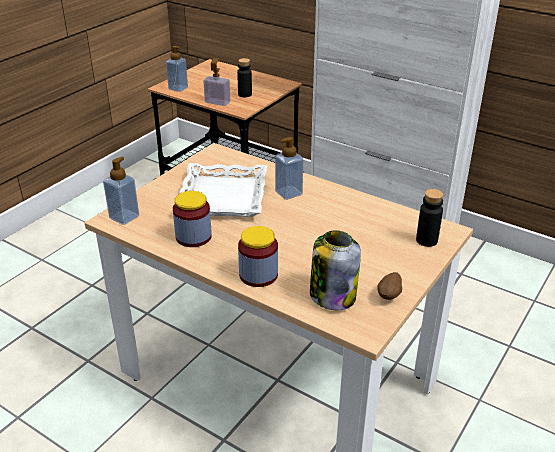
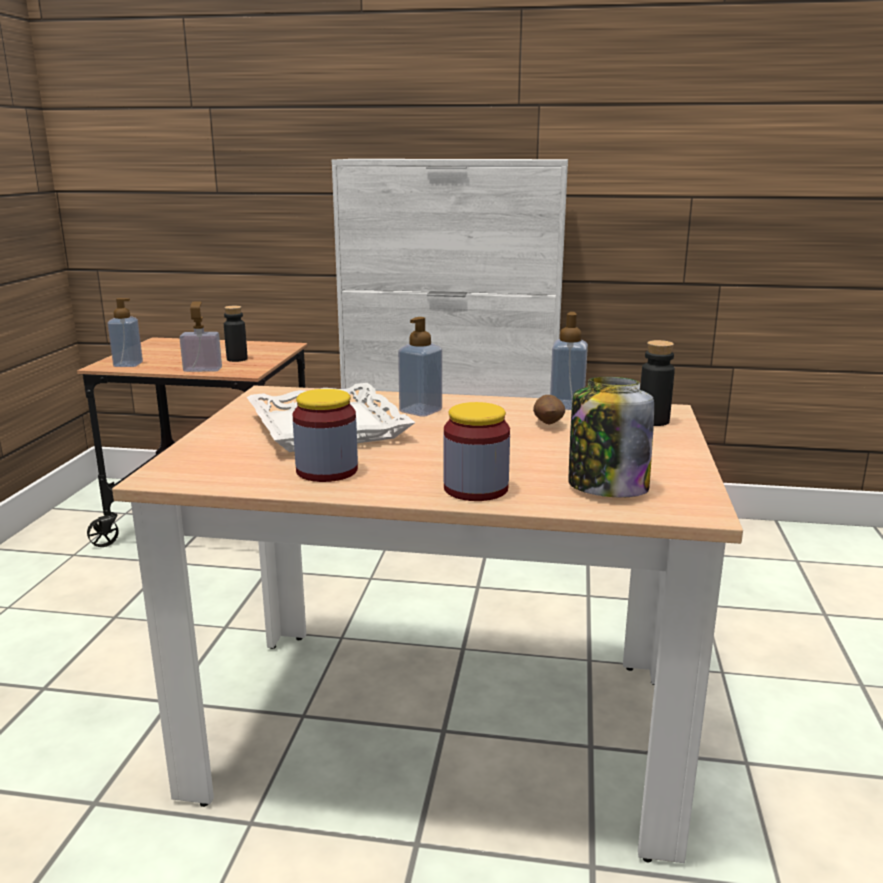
camera: 25 degrees left, 15 degrees down
soap dispenser [103,157,139,225] -> soap dispenser moved to [550,312,588,410]
potato [377,272,402,300] -> potato moved to [533,395,565,425]

